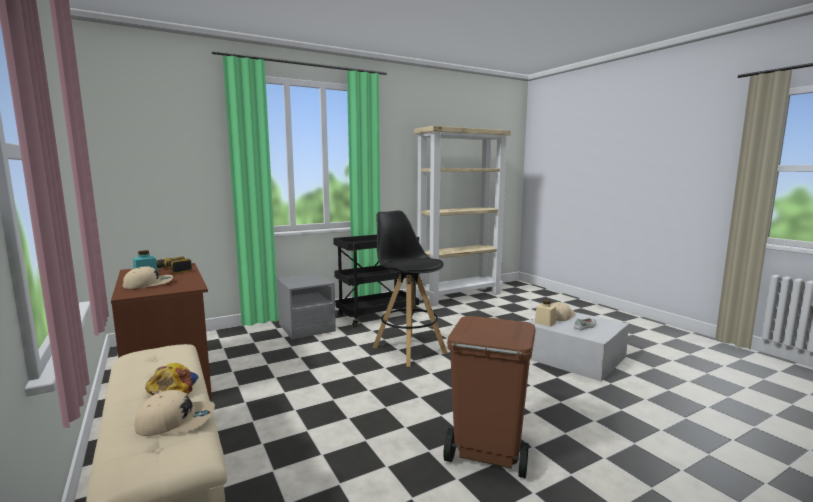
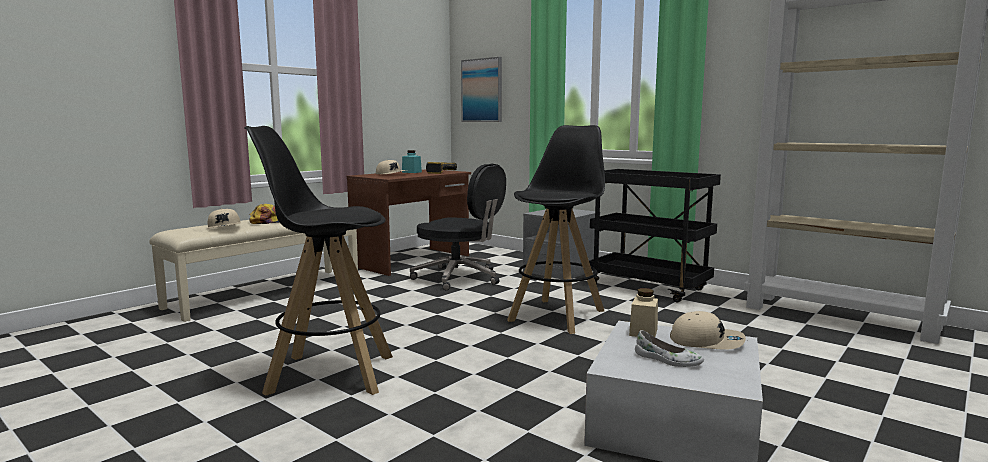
camera: 70 degrees right, 0 degrees up
brown trash can [443,316,536,478] -> black stool [245,126,393,396]
none -> black office chair [410,164,506,290]
none -> picture [461,57,502,122]

